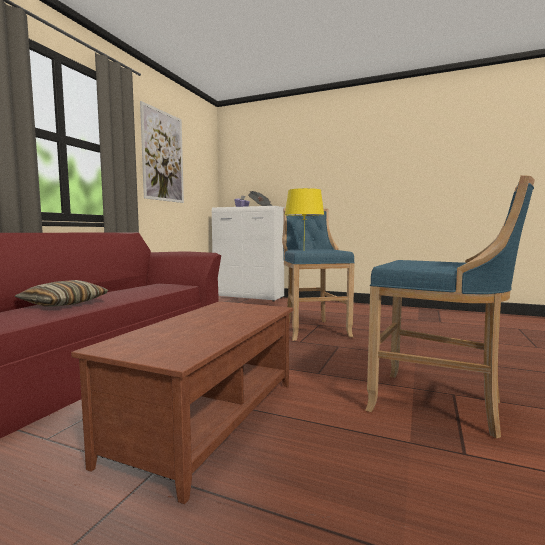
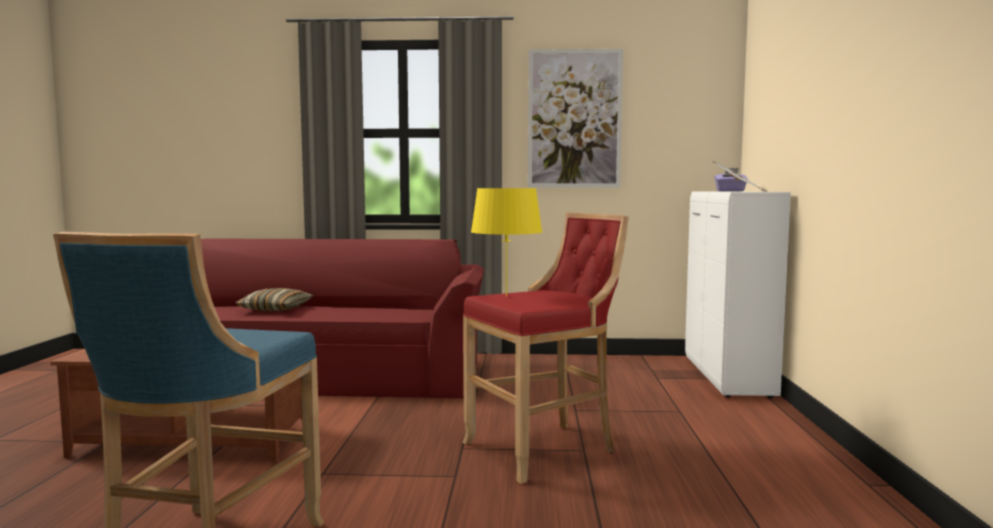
camera: 70 degrees right, 0 degrees up
blue stool [282,208,355,341] -> red stool [463,213,629,484]

